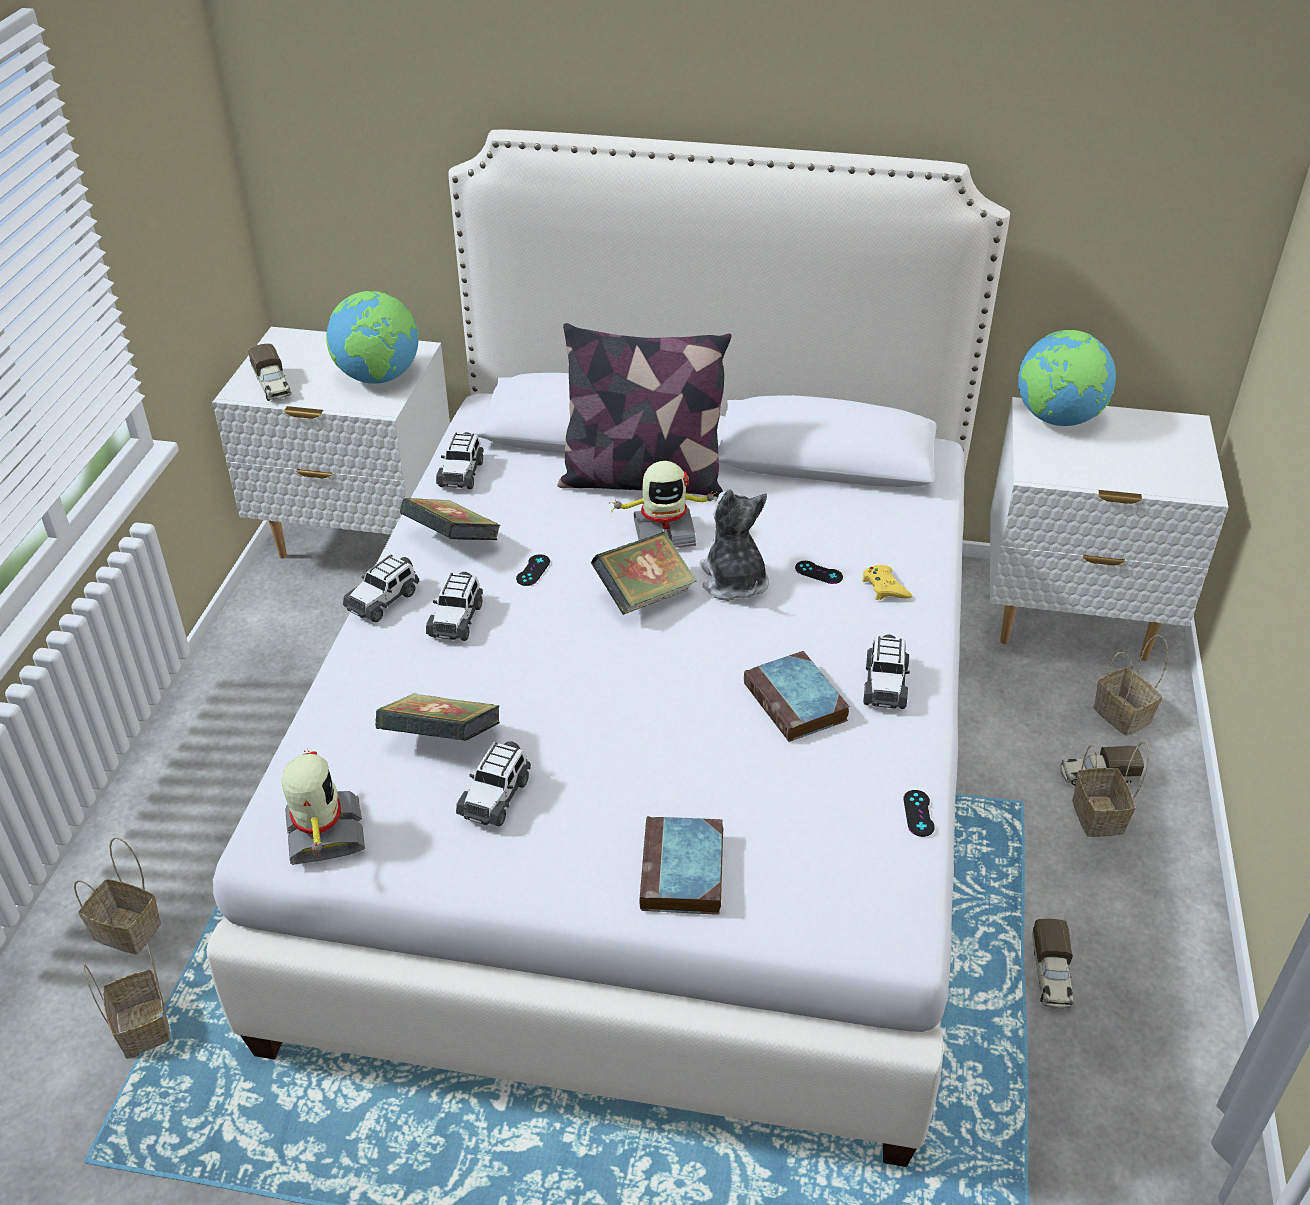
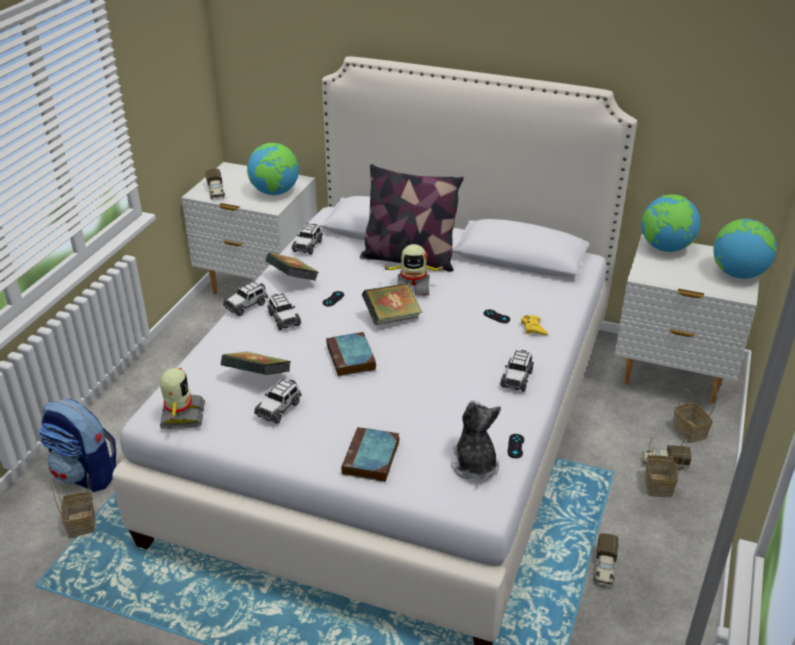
camera: 10 degrees right, 5 degrees down
basket [74,837,161,954] -> backpack [39,399,116,492]
toy car [426,572,483,641] -> toy car turned 45 degrees counterclockwise [267,293,301,330]
plush toy [700,489,769,601] -> plush toy moved to [451,400,501,479]
book [744,651,850,742] -> book moved to [326,332,376,377]
none -> globe [713,219,777,279]

